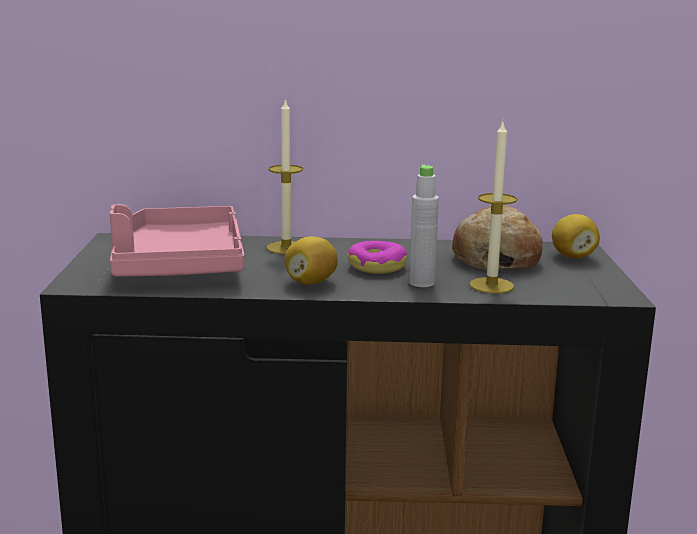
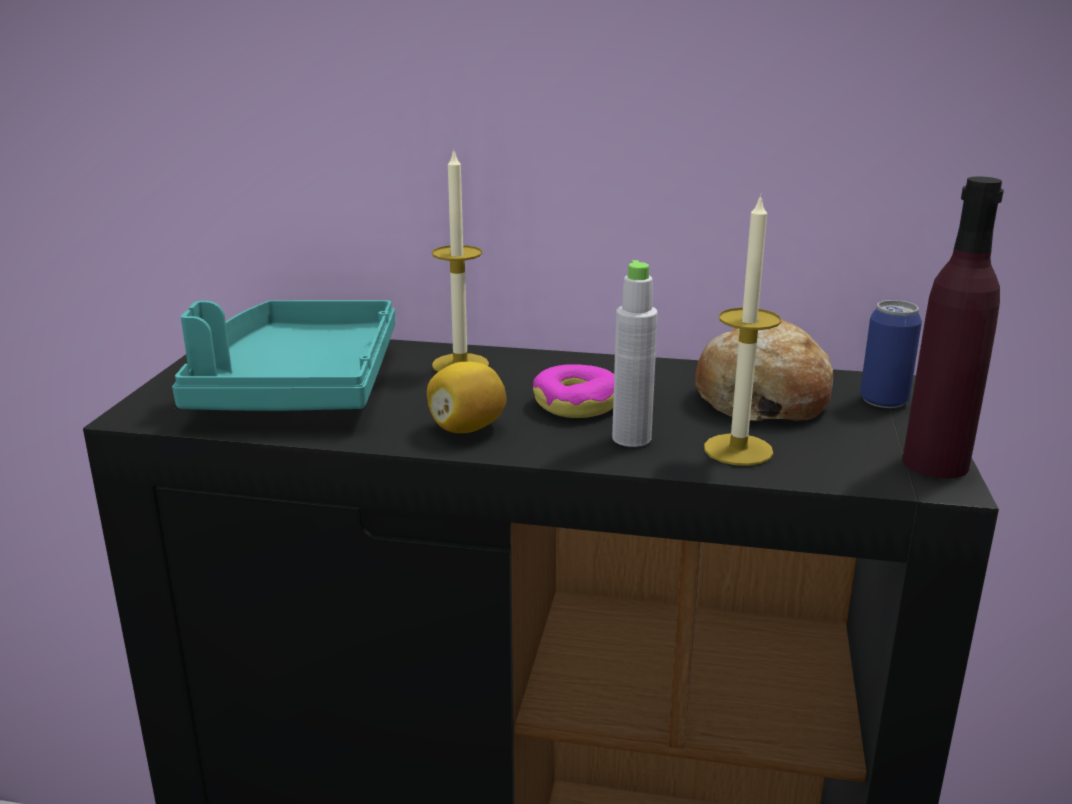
camera: 10 degrees right, 5 degrees up
pink tray [110,204,244,276] -> turquoise tray [172,300,395,411]
lemon [552,214,600,259] -> can [860,300,922,408]
none -> purple bottle [902,176,1004,478]

